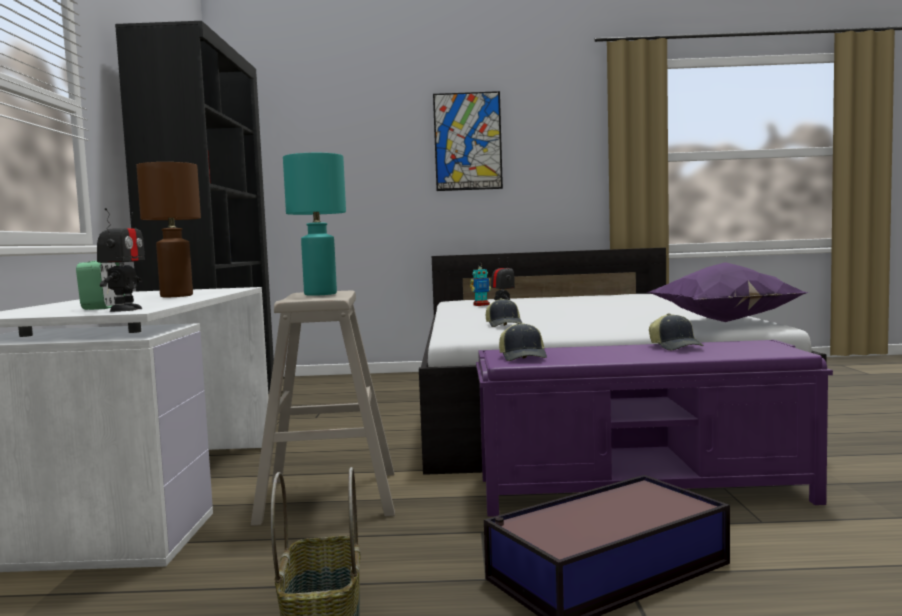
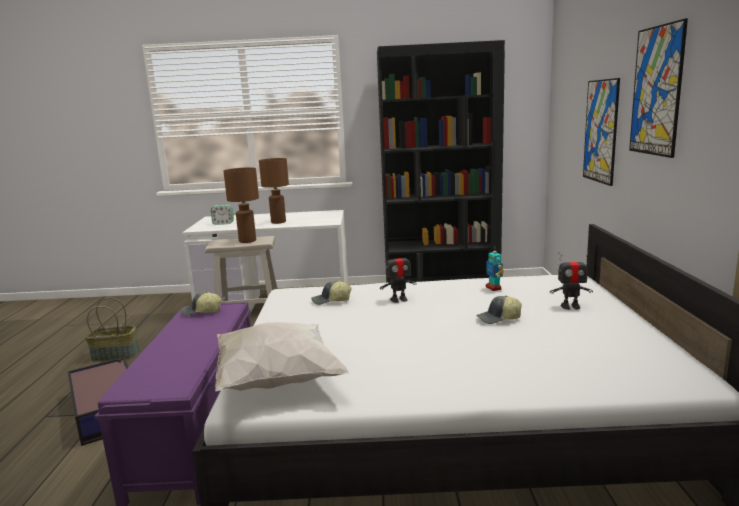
camera: 90 degrees right, 10 degrees up
toy robot [97,208,145,312] -> toy robot moved to [550,253,593,310]
turquoise table lamp [283,153,346,296] -> brown table lamp [224,167,259,243]
purple pillow [647,262,809,322] -> white pillow [215,322,349,391]
cap [649,313,704,350] -> cap moved to [476,295,522,324]
none -> picture [583,78,620,186]

